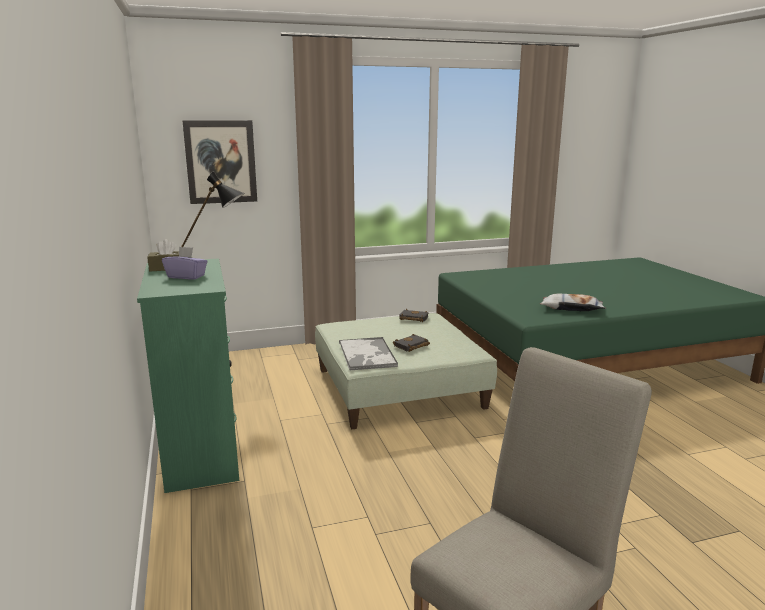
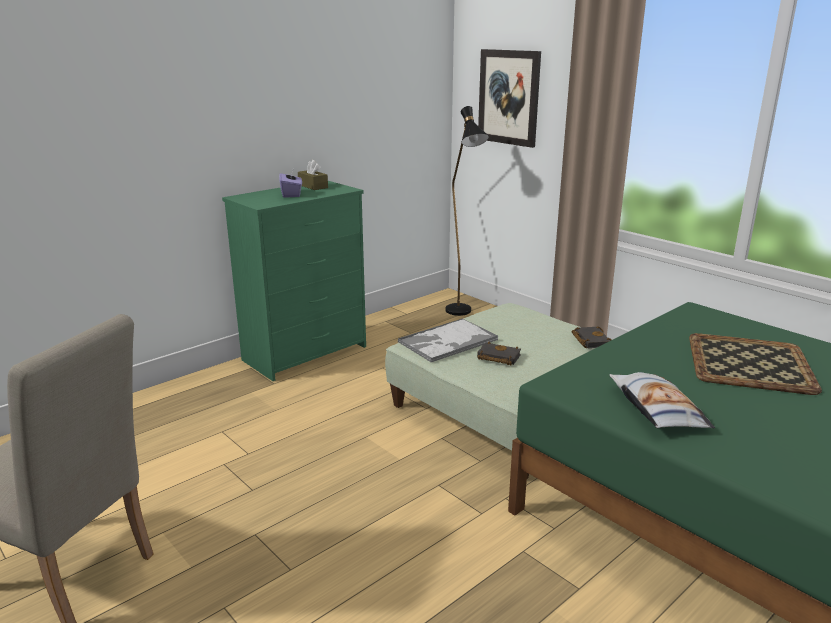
camera: 65 degrees right, 5 degrees up
none -> tray [689,333,822,395]

